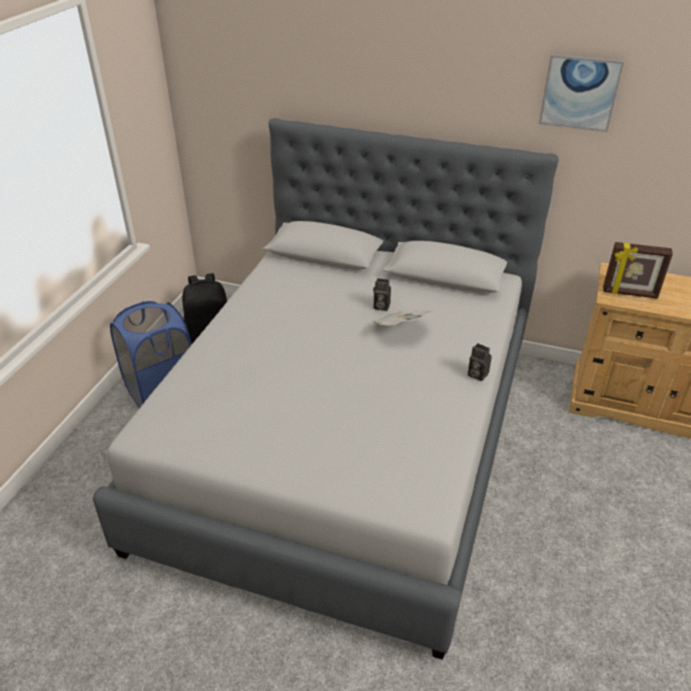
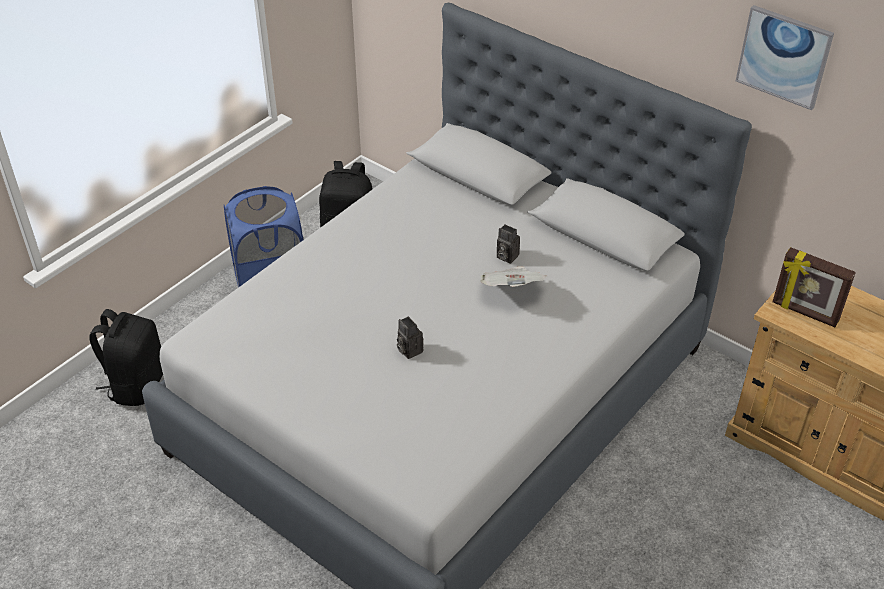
camera: 20 degrees right, 5 degrees up
camera [468,343,492,381] -> camera moved to [397,316,423,359]
none -> black backpack [89,309,163,406]

